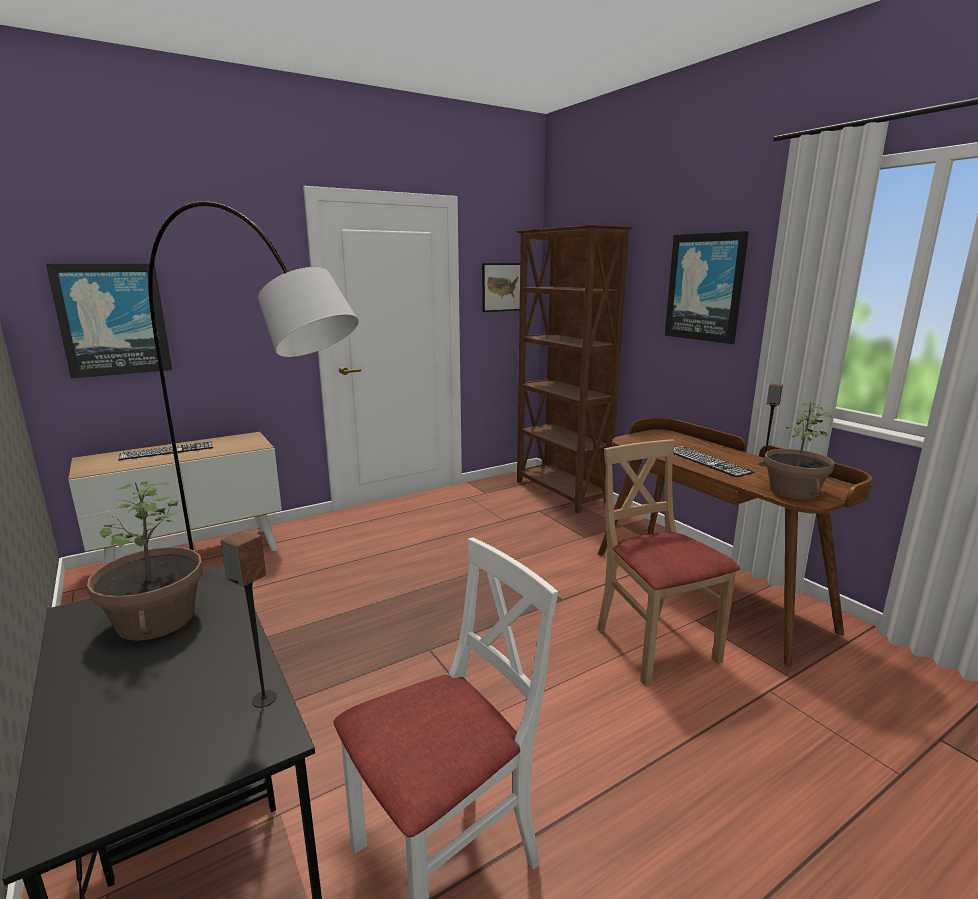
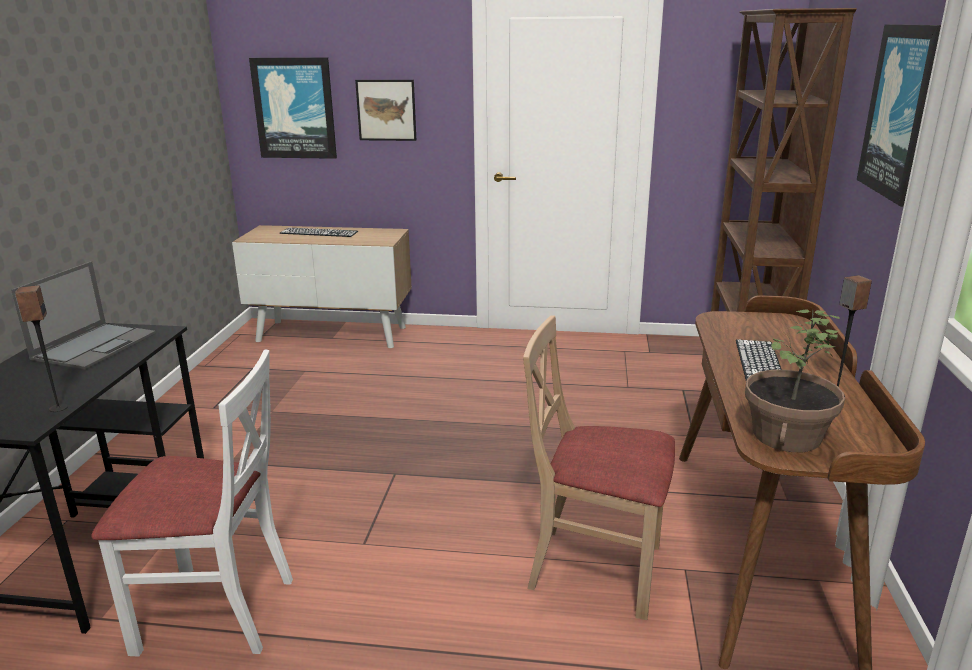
camera: 40 degrees right, 5 degrees up
potted plant [87,480,203,641] -> laptop [11,261,156,370]
grey floor lamp [148,201,359,550] -> none
picture [482,263,520,312] -> picture moved to [355,80,416,141]
beige chair [597,439,740,687] -> beige chair turned 90 degrees counterclockwise [523,316,675,620]

